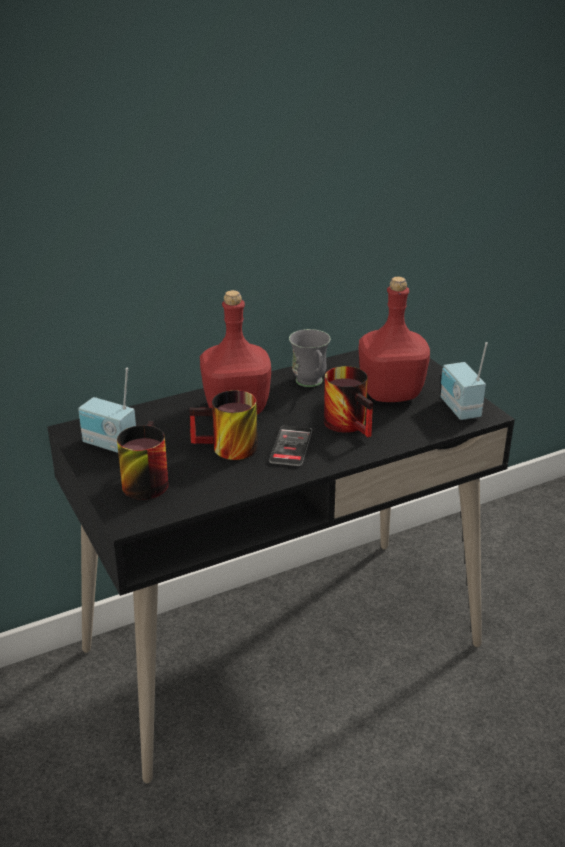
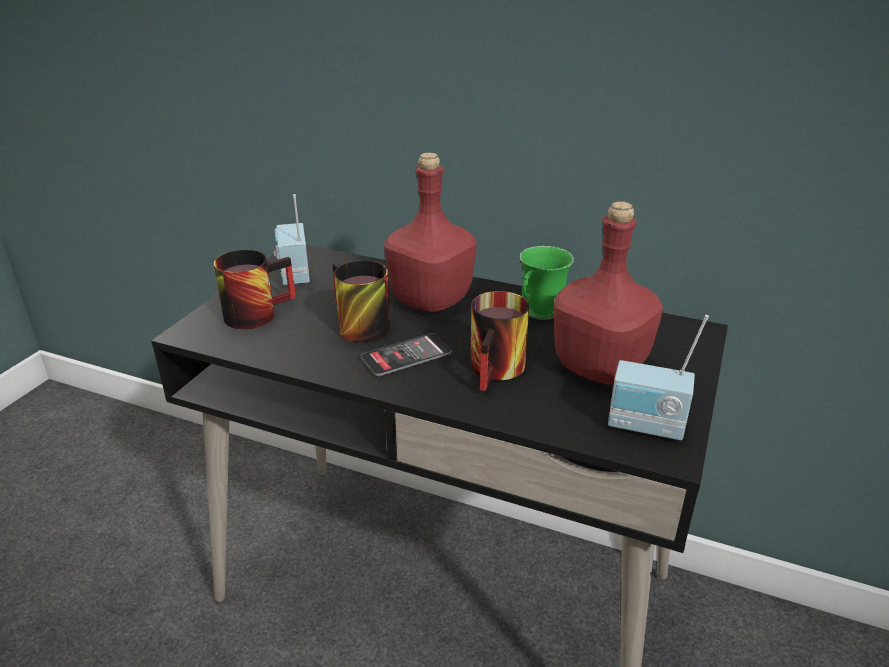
camera: 50 degrees right, 0 degrees up
grey mug [289,329,331,387] -> green mug [520,246,574,320]
radio [441,342,488,420] -> radio turned 105 degrees counterclockwise [608,315,709,440]

